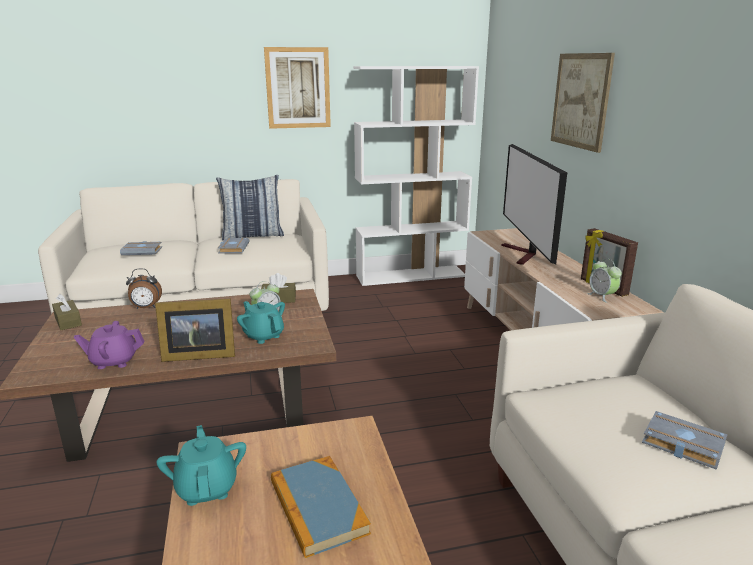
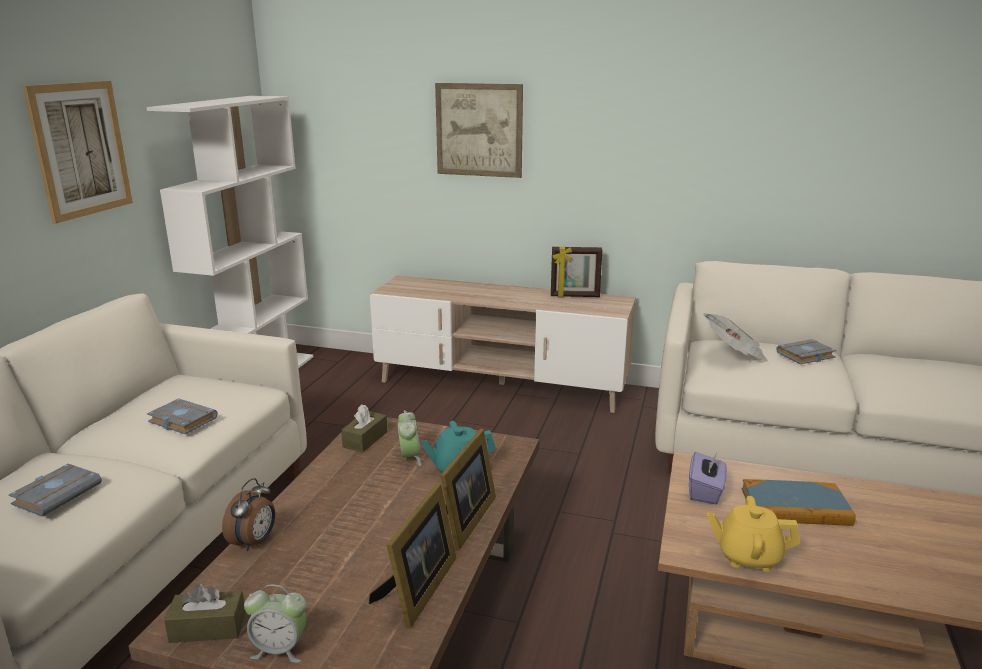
camera: 60 degrees left, 0 degrees up
purple teapot [74,321,145,369] -> picture frame [369,482,456,629]
turquoise teapot [156,425,246,506] -> yellow teapot [707,496,800,572]
pillow [216,175,284,240] -> none
television [501,144,567,265] -> none
alarm clock [587,259,622,303] -> alarm clock moved to [244,585,306,663]
none -> purple tissue box [689,451,727,504]
none -> newspaper [703,313,768,362]

